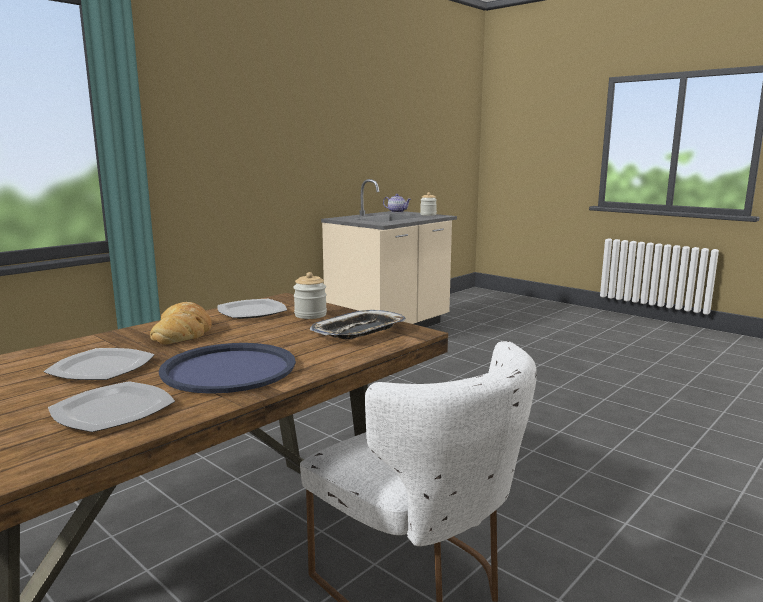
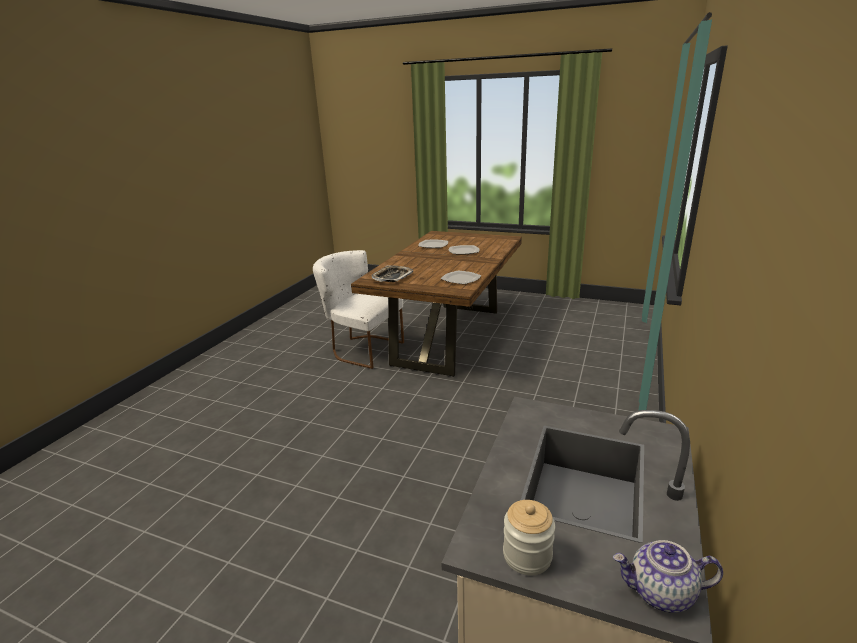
camera: 160 degrees right, 10 degrees up
bread [150,302,212,345] -> none
blue tray [159,343,296,394] -> none
jar [293,272,327,319] -> none

